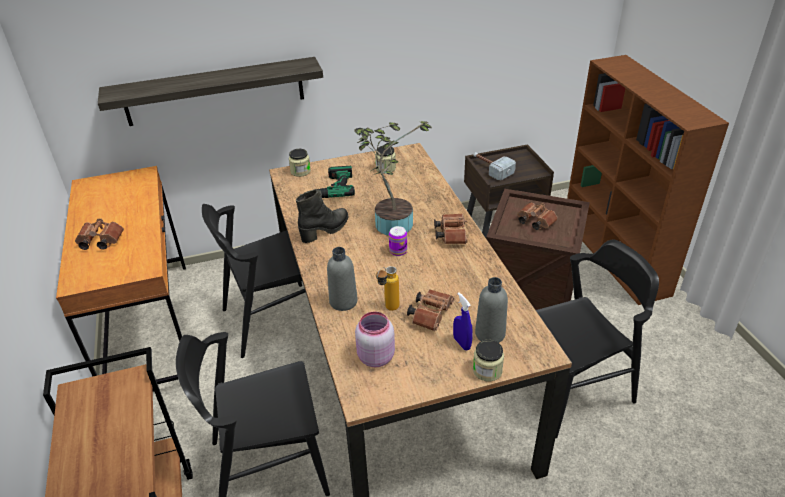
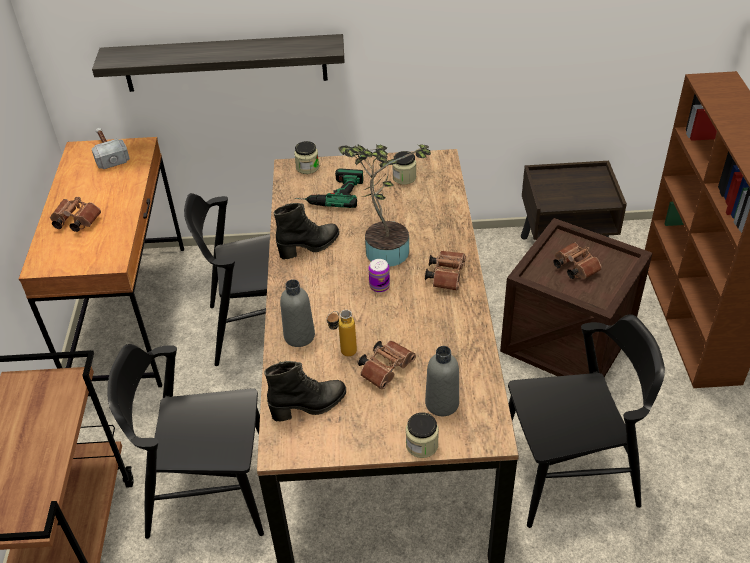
camera: 15 degrees right, 5 degrees up
pink jar [355,312,395,367] -> black boot [264,361,346,422]
blue spray bottle [453,292,473,351] -> none
hammer [474,152,516,180] -> hammer moved to [92,128,130,169]

